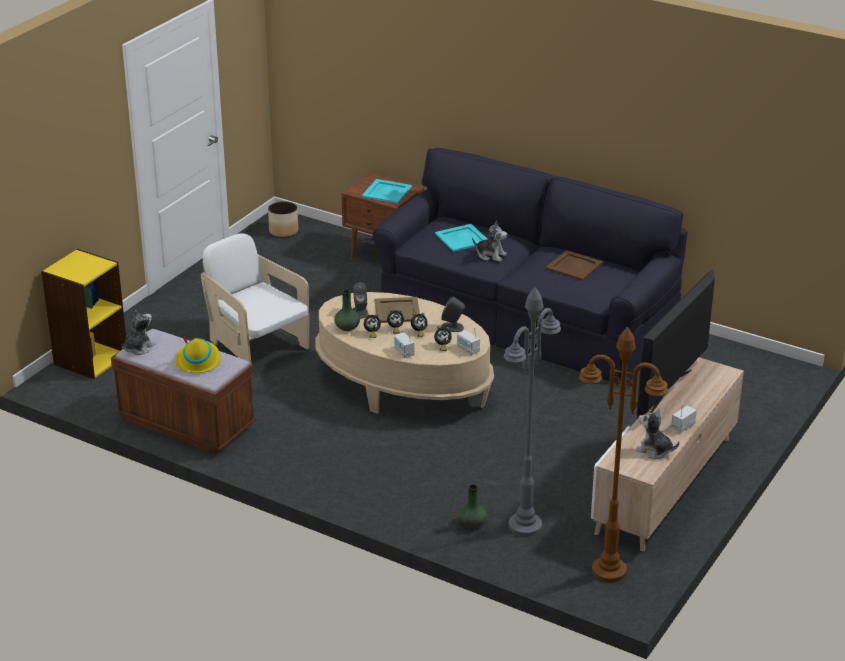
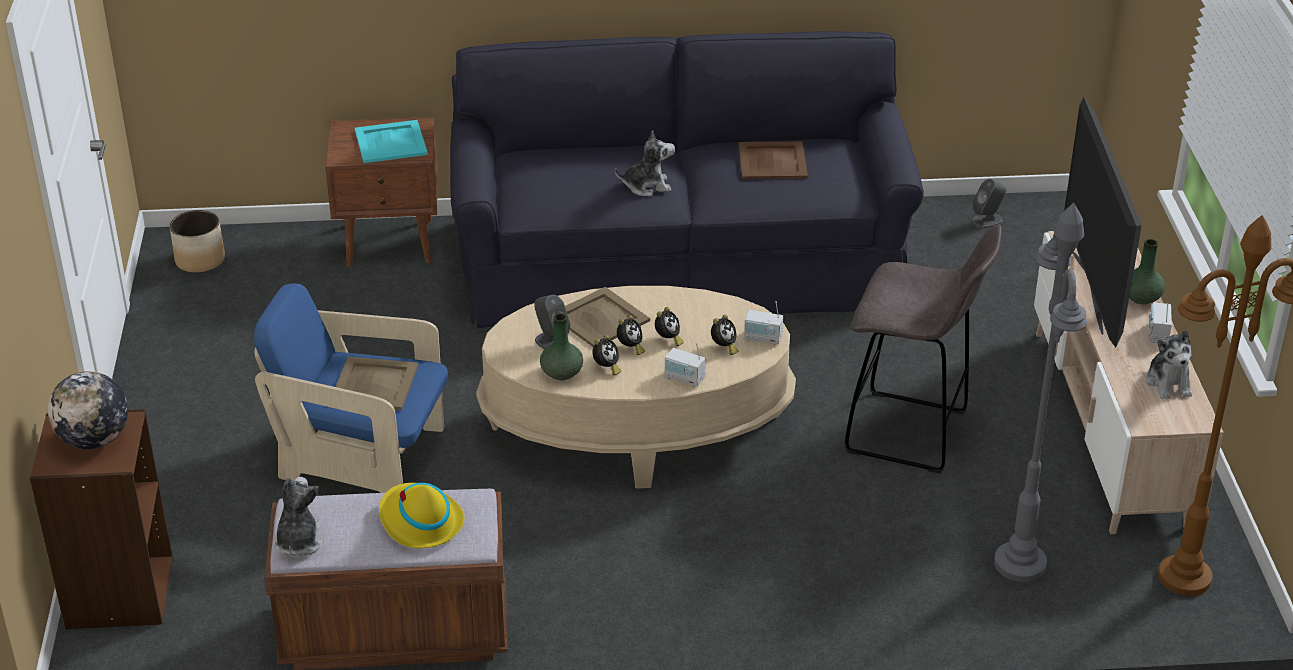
camera: 35 degrees left, 5 degrees up
yellow bookcase [41,249,126,379] -> brown bookcase [30,409,173,629]
white armchair [201,233,309,364] -> blue armchair [254,284,448,493]
turquoise tray [435,224,487,252] -> none
grey speaker [441,296,465,332] -> grey speaker moved to [972,179,1007,228]
green vase [458,484,487,528] -> green vase moved to [1129,239,1165,305]
plush toy [636,408,679,459] -> plush toy turned 90 degrees counterclockwise [1146,330,1192,399]
none -> globe [48,371,128,449]
none -> beige tray [336,357,418,410]
none -> grey stool [845,224,1002,474]

